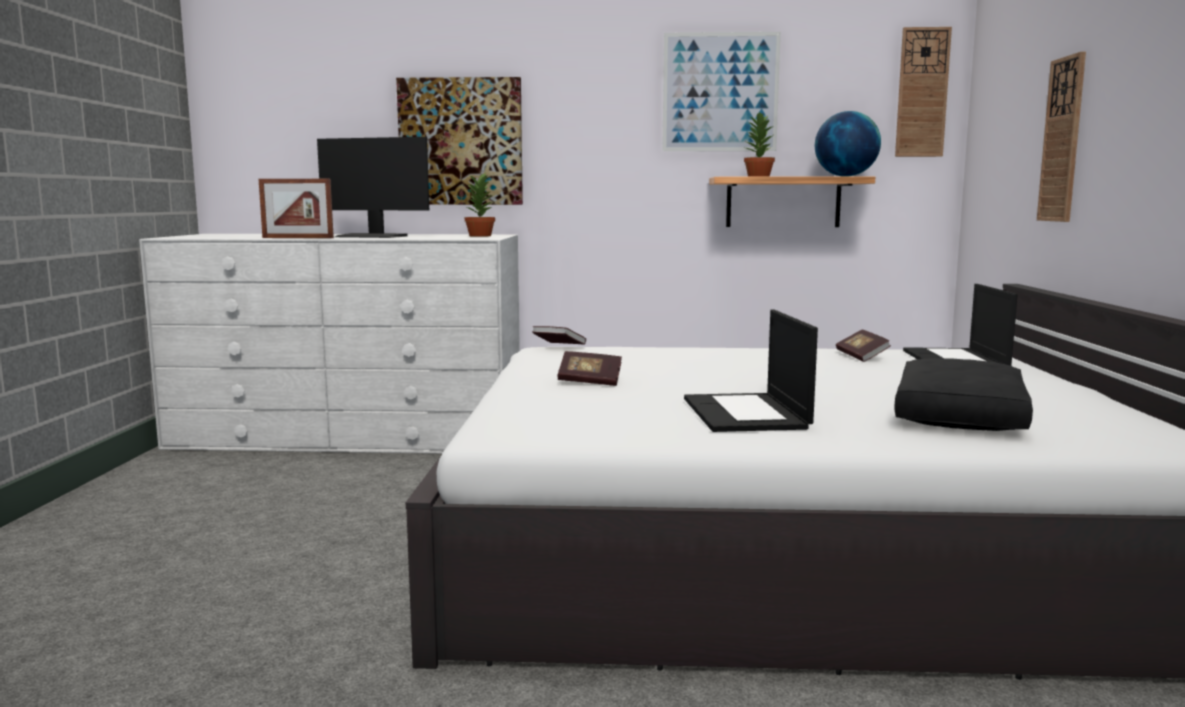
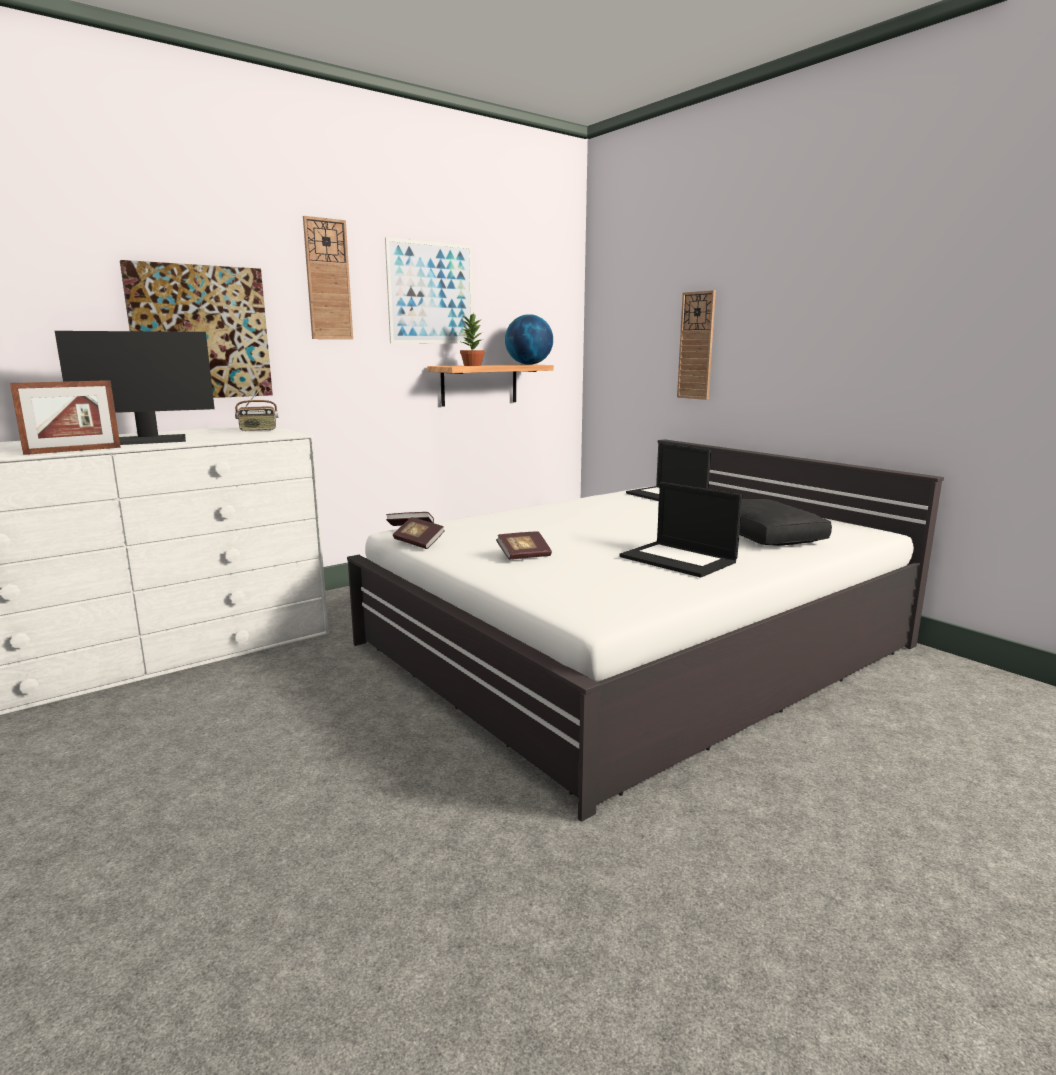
camera: 40 degrees left, 5 degrees up
potted plant [465,173,495,237] -> radio [235,388,278,432]
book [836,330,891,362] -> book moved to [393,517,445,549]
wall clock [895,27,952,157] -> wall clock moved to [303,216,353,339]

